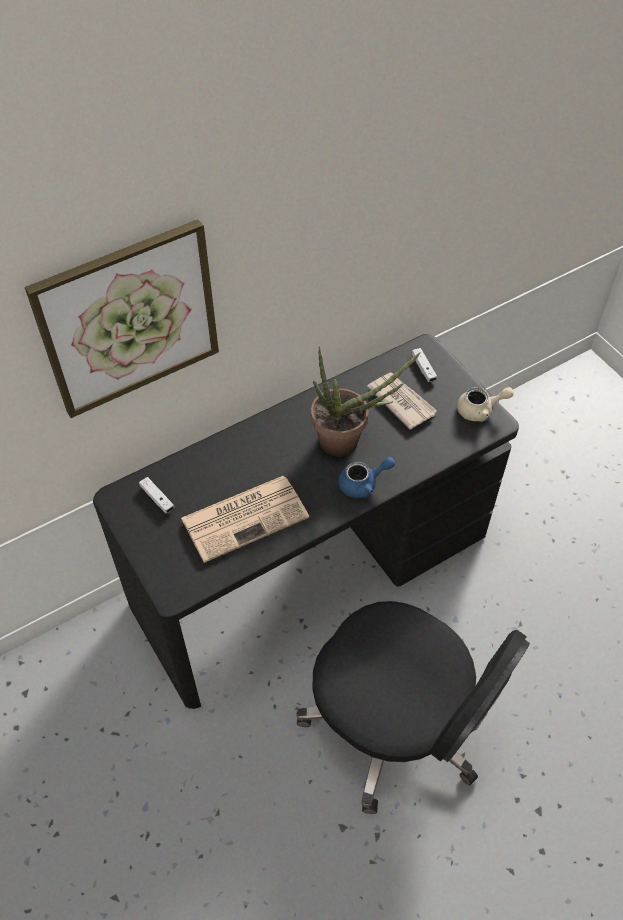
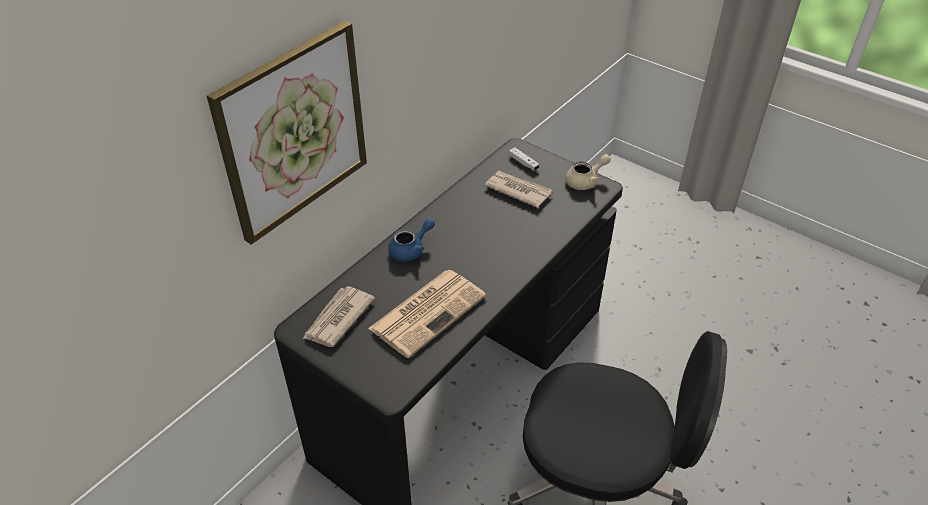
camera: 20 degrees left, 10 degrees down
white game controller [139,477,175,514] -> newspaper [302,286,375,347]
potted plant [311,347,421,456] -> none
blue teapot [338,457,395,498] -> blue teapot moved to [388,218,435,262]

